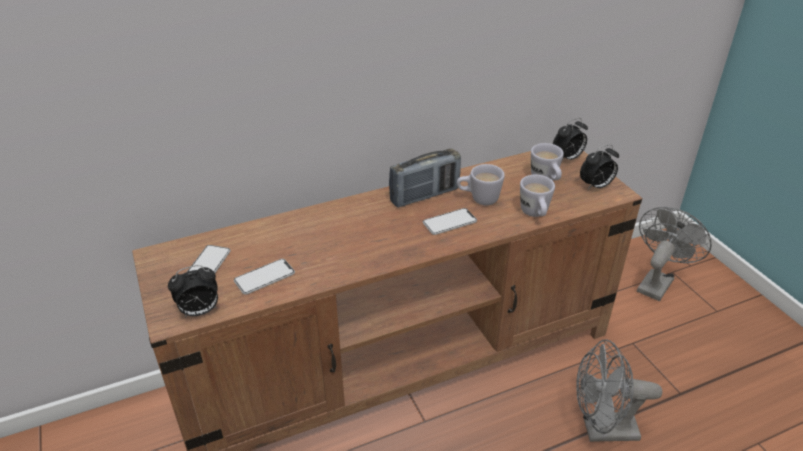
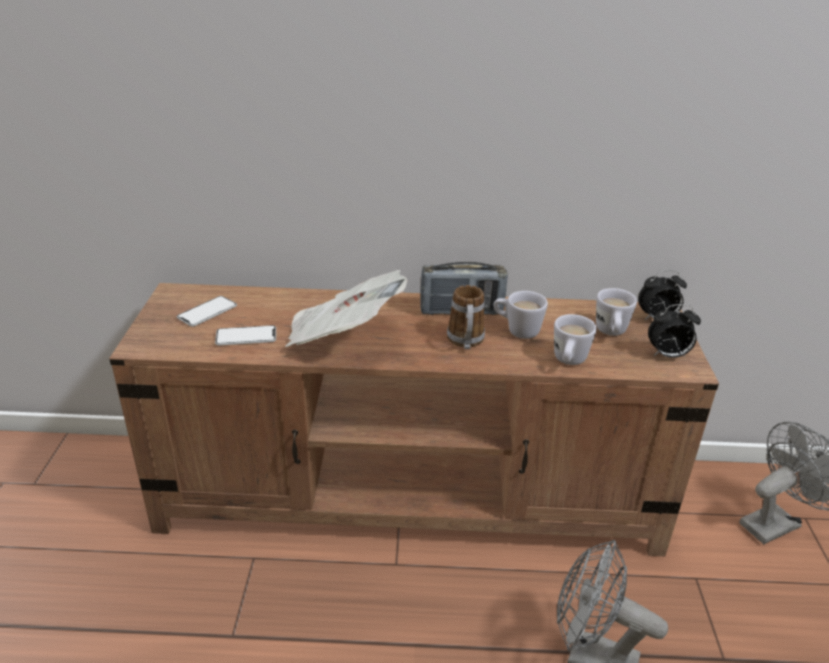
camera: 25 degrees right, 5 degrees down
alarm clock [168,265,218,318] -> none
phone [423,208,477,235] -> mug [447,285,485,349]
none -> newspaper [285,270,408,347]

